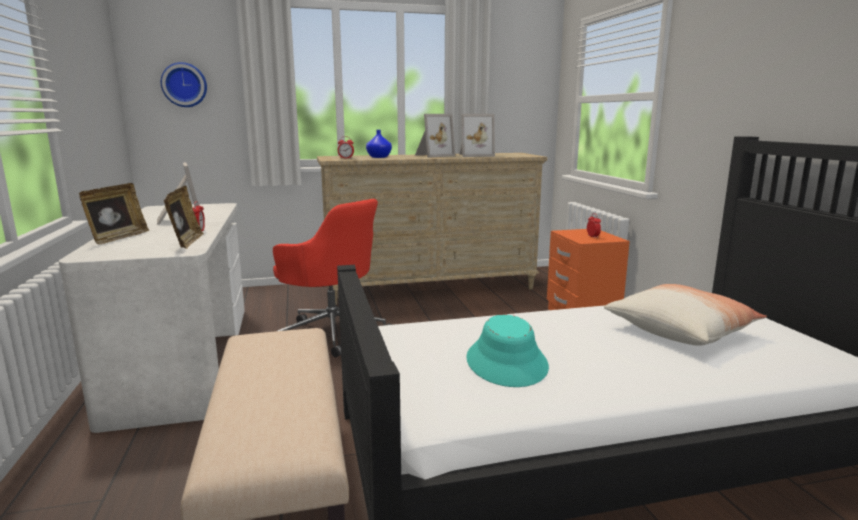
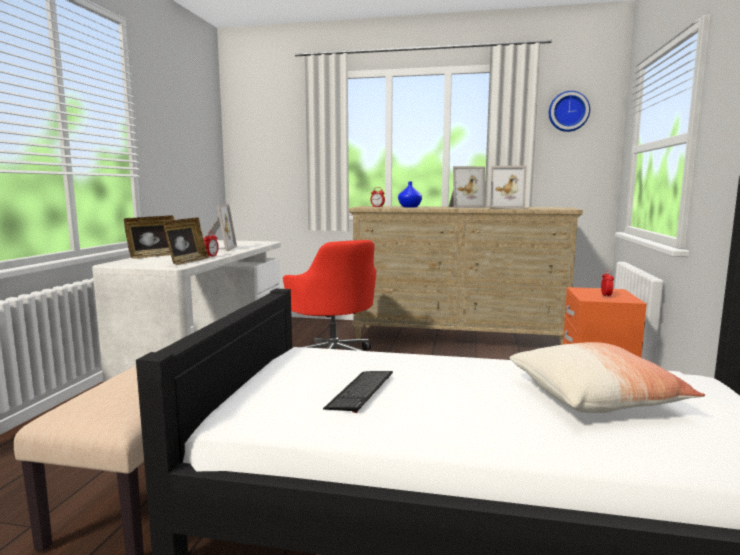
camera: 25 degrees right, 5 degrees down
wall clock [161,62,207,107] -> wall clock moved to [549,91,590,132]
turquoise hat [466,315,549,387] -> keyboard [323,371,393,413]

